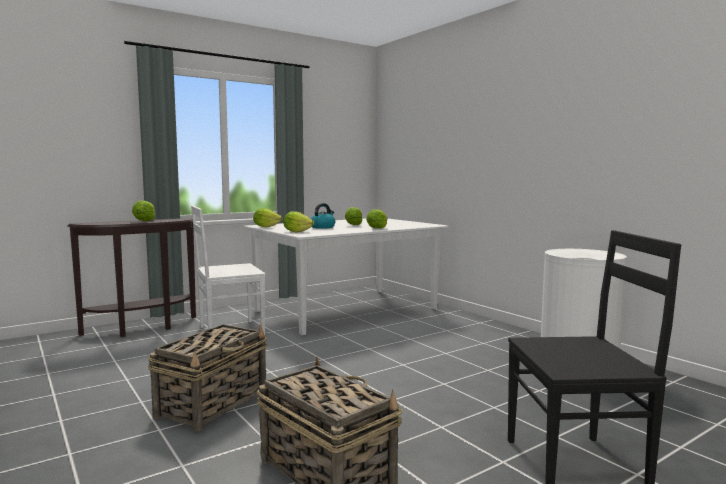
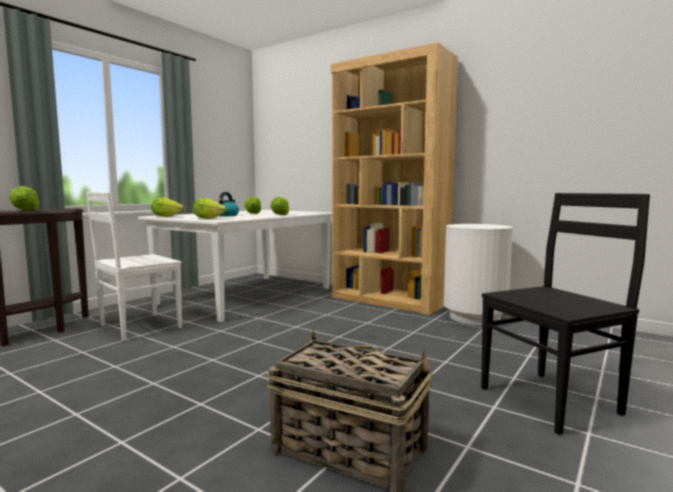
camera: 20 degrees left, 0 degrees up
basket [148,324,267,432] -> none
none -> brown bookcase [331,42,458,315]

